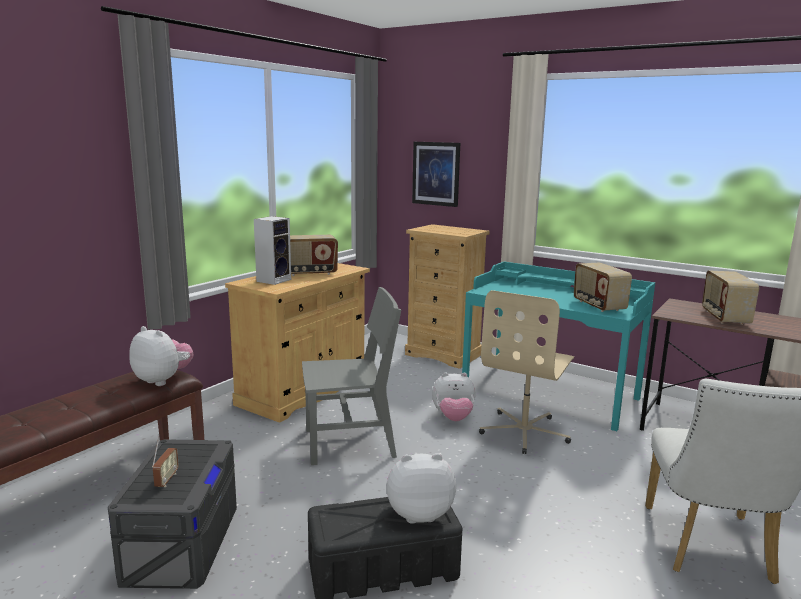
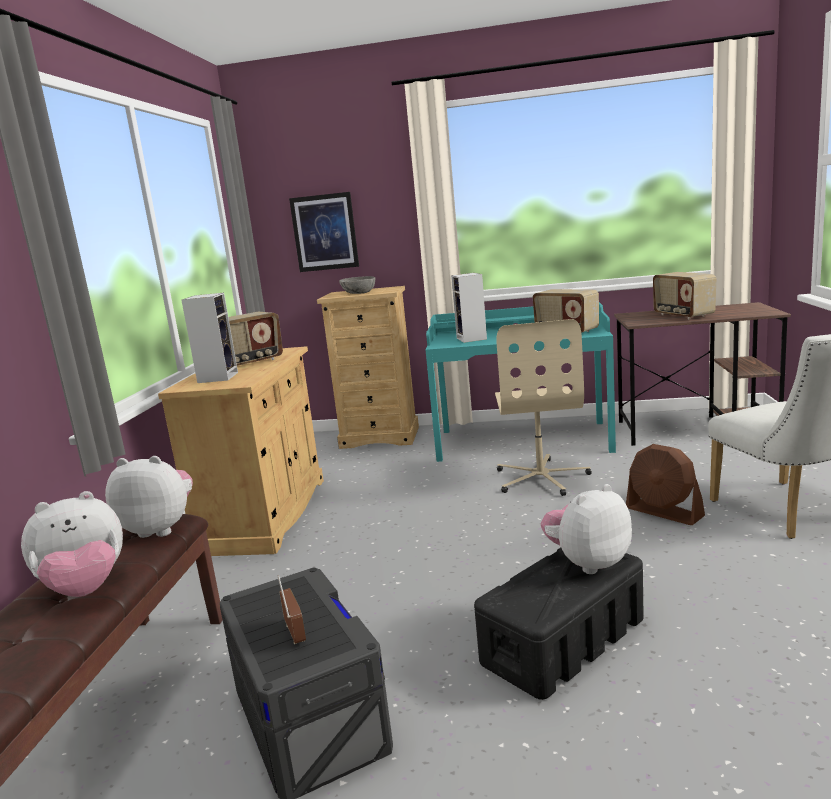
camera: 25 degrees left, 0 degrees up
grey chair [302,287,401,465] -> none
plush toy [432,372,475,421] -> plush toy moved to [21,491,123,597]
none -> grey bowl [339,276,375,294]
none -> speaker [451,273,487,343]
none -> brown fan [626,444,705,525]

